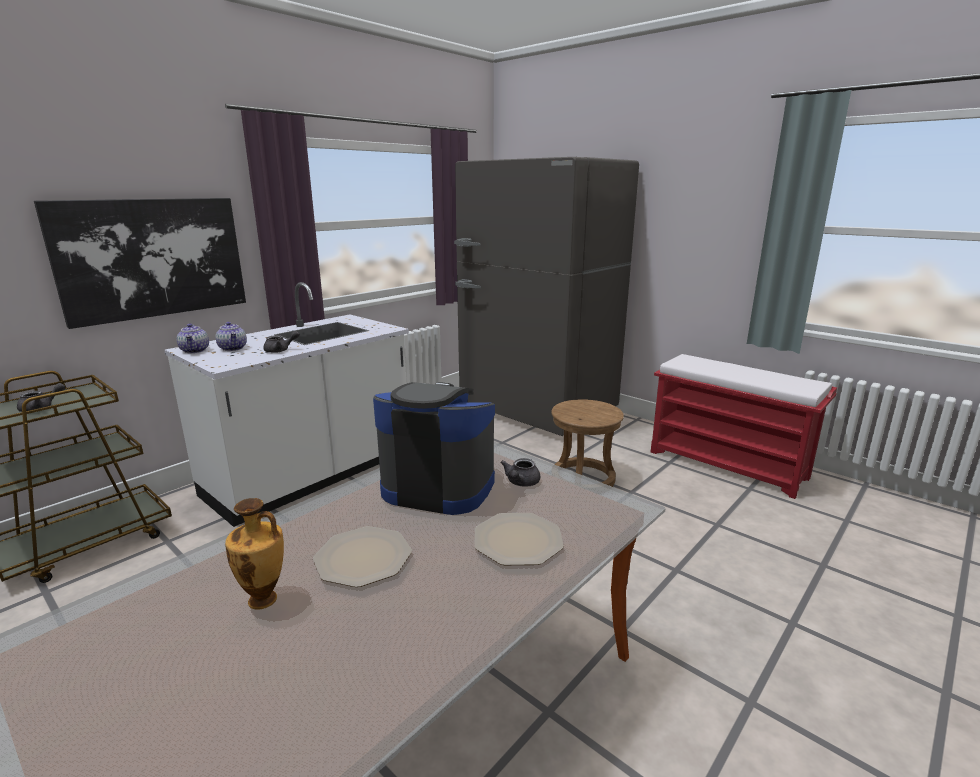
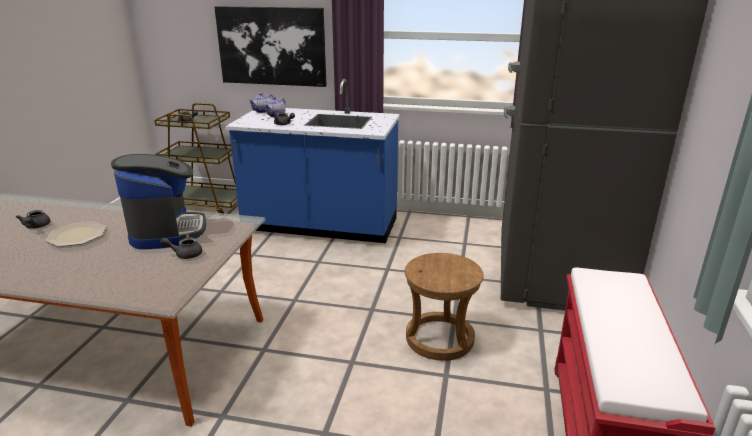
camera: 60 degrees right, 5 degrees up
white counter [164,282,409,527] -> blue counter [225,79,400,243]
vase [225,498,284,610] -> grey teapot [16,210,50,229]
plate [475,513,564,565] -> none

